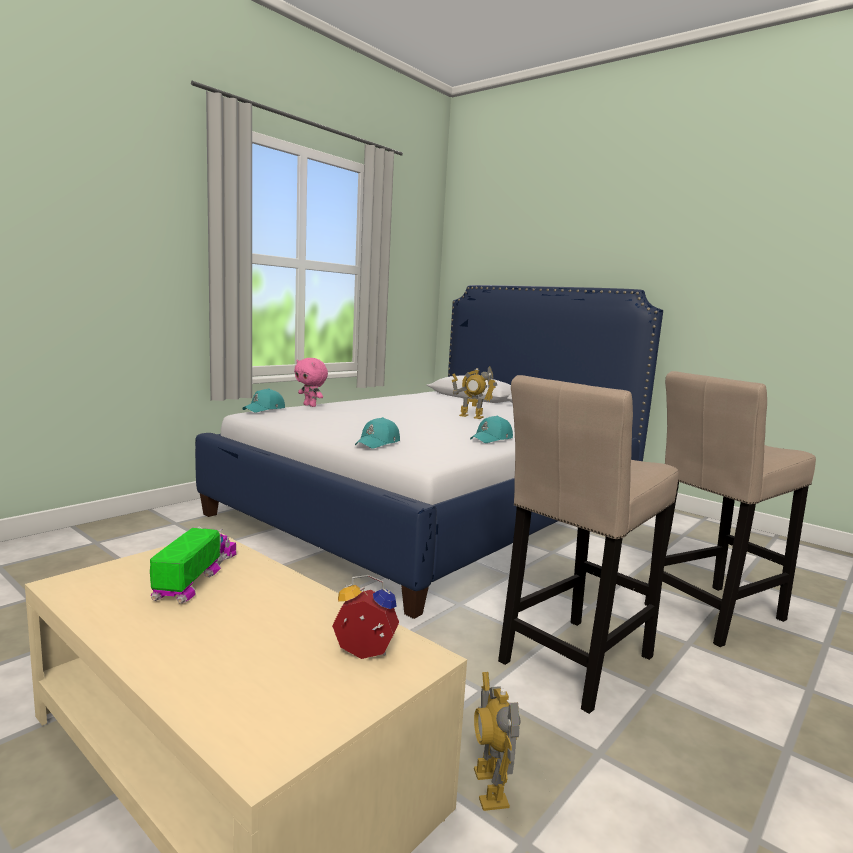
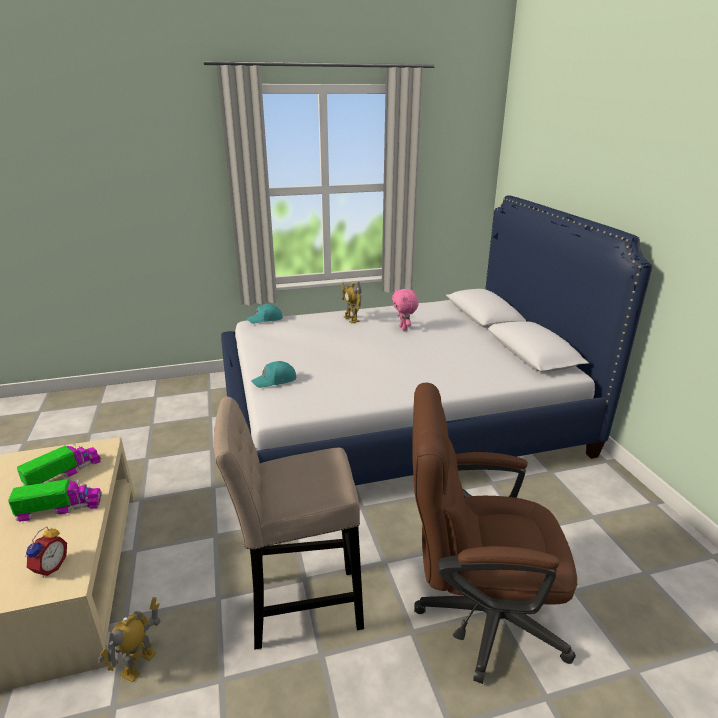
camera: 35 degrees right, 15 degrees up
pink plush toy [294,358,328,407] -> pink plush toy moved to [392,289,418,331]
alarm clock [332,575,399,659] -> alarm clock turned 60 degrees clockwise [25,527,67,578]
toy robot [452,366,497,419] -> toy robot moved to [341,282,361,323]
turquoise cap [470,416,513,443] -> none
beige stool [644,371,816,647] -> brown office chair [412,382,577,684]
none -> toy truck [8,479,102,522]

